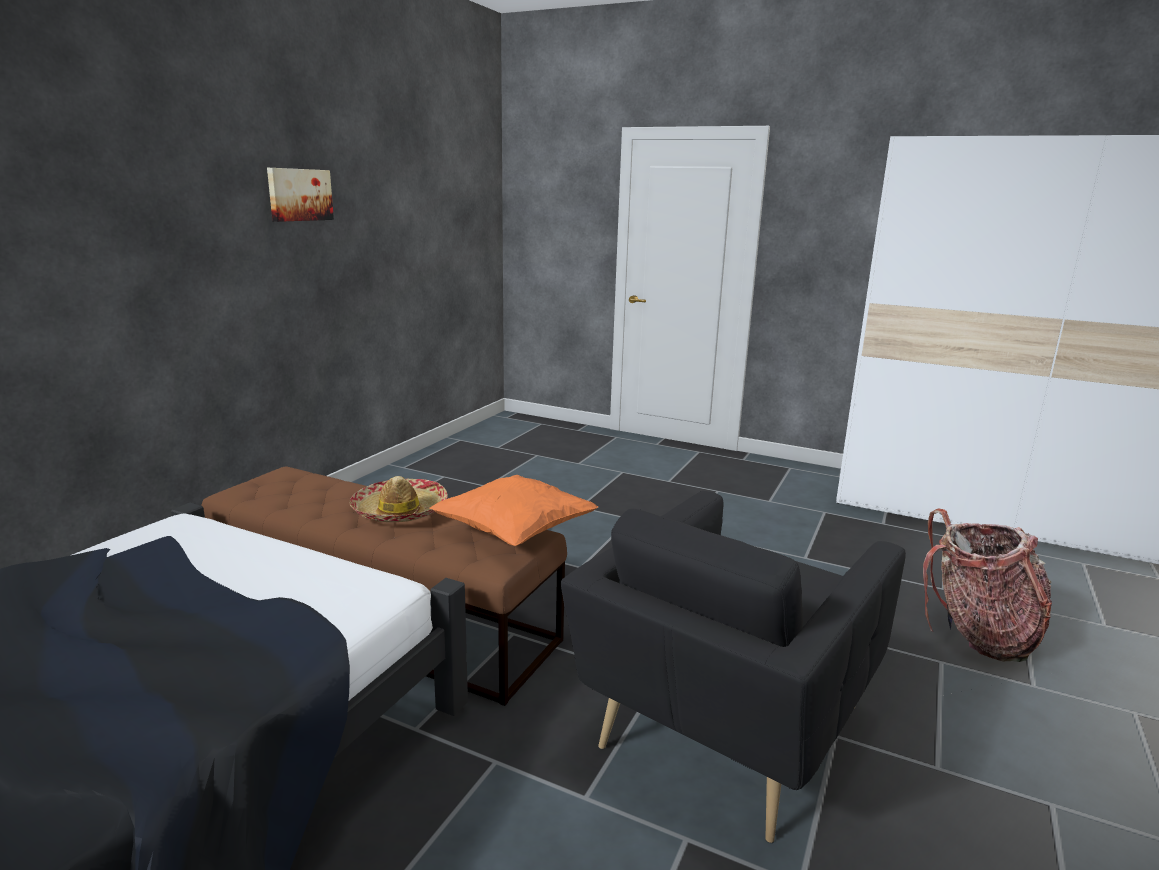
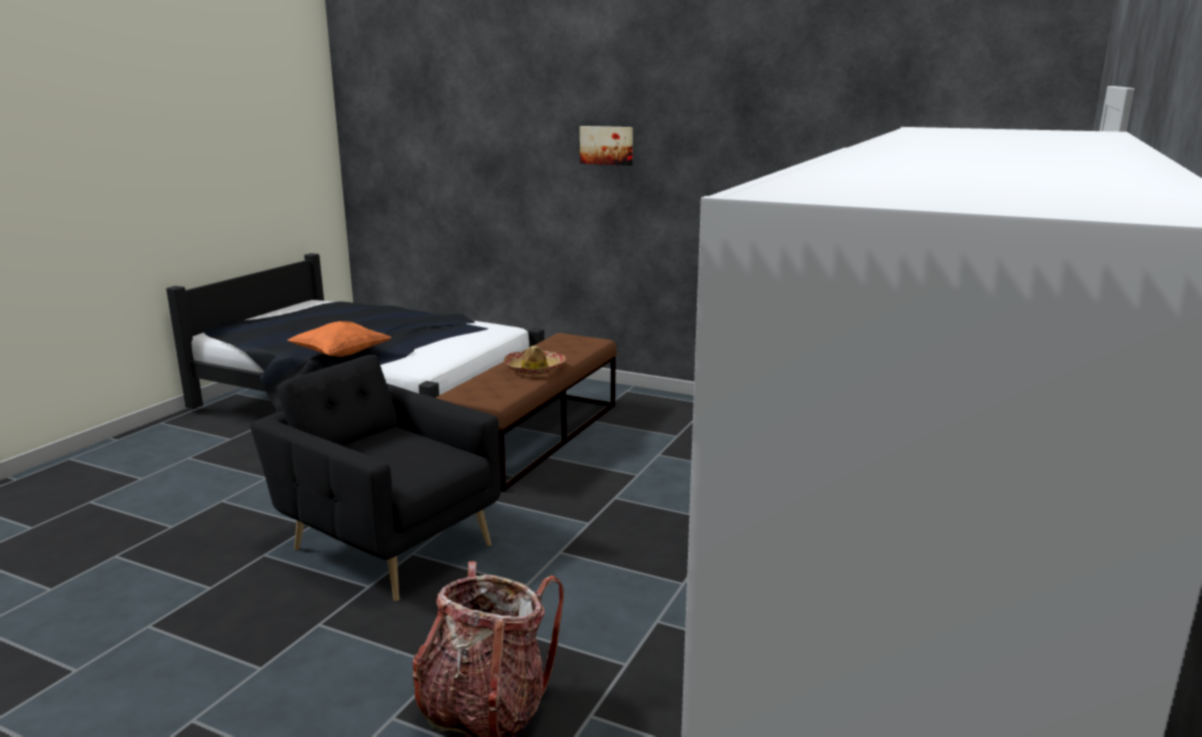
camera: 90 degrees right, 0 degrees up
picture [267,168,334,222] -> picture moved to [580,126,633,166]
orange pillow [429,475,598,546] -> orange pillow moved to [288,321,392,357]

